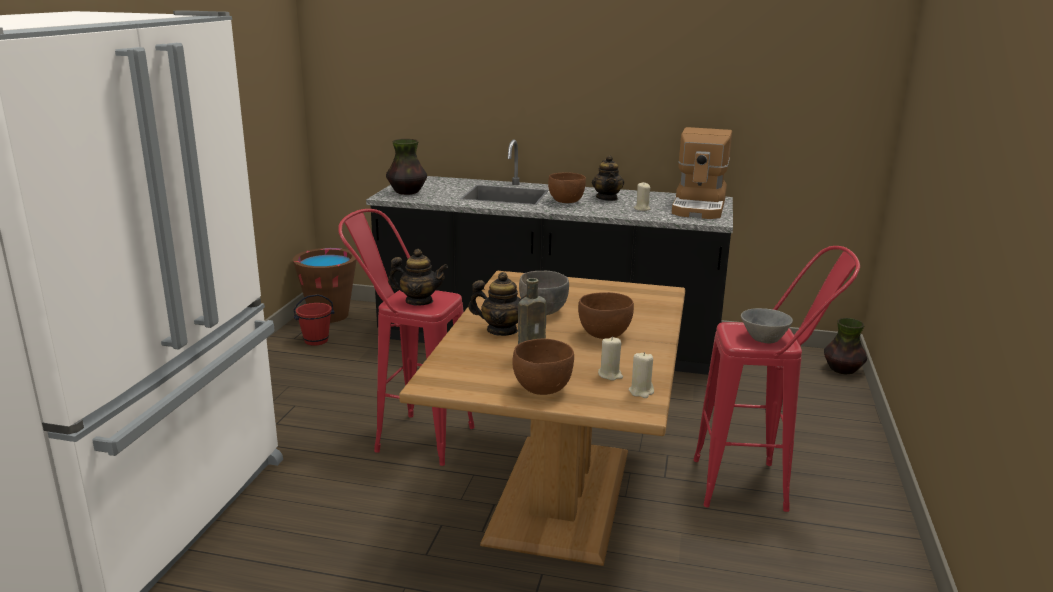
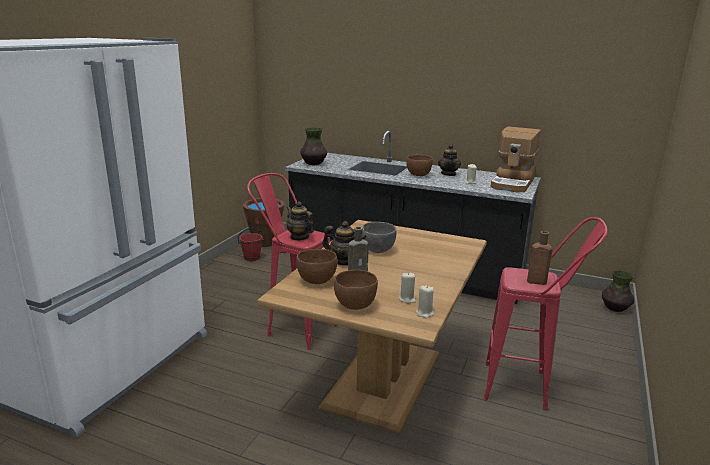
camera: 10 degrees right, 0 degrees up
teapot [388,249,448,306] -> teapot turned 150 degrees counterclockwise [286,201,313,241]
brown bowl [578,292,634,339] -> brown bowl moved to [296,249,337,284]
grey bowl [741,308,793,343] -> brown bottle [527,231,553,285]

